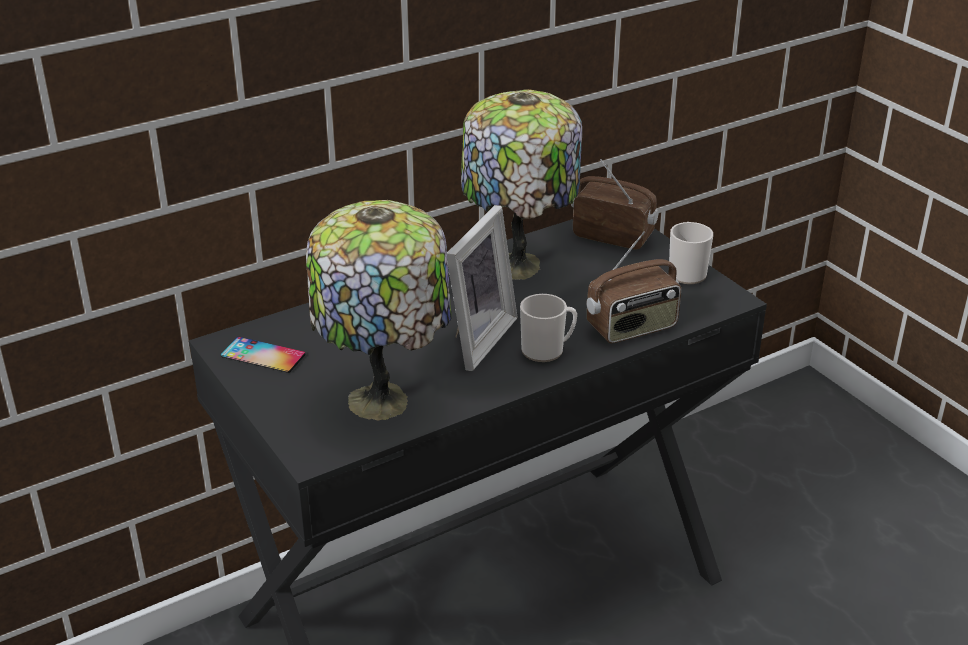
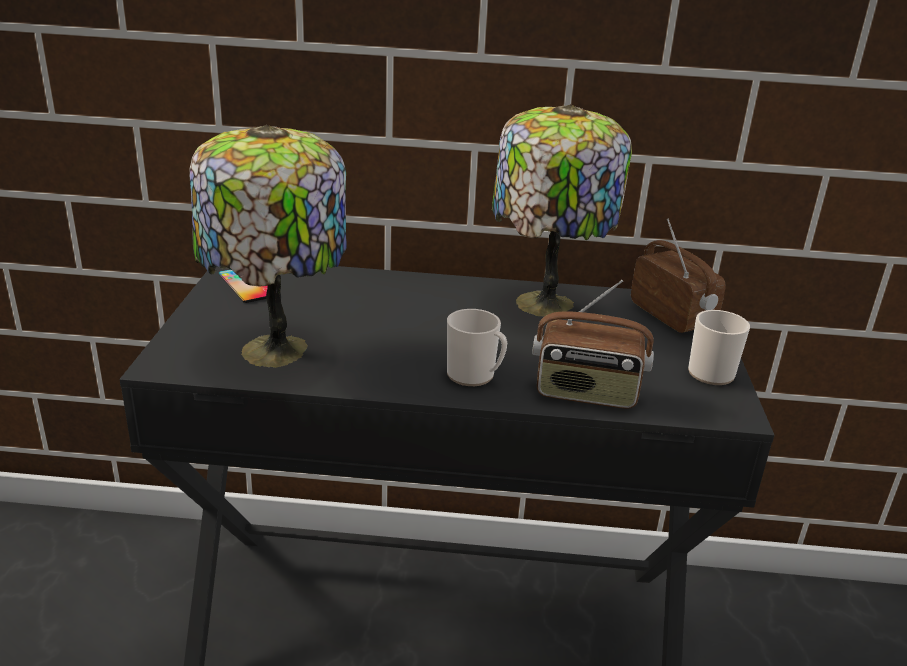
camera: 35 degrees right, 5 degrees down
picture frame [447,205,518,371] -> none

